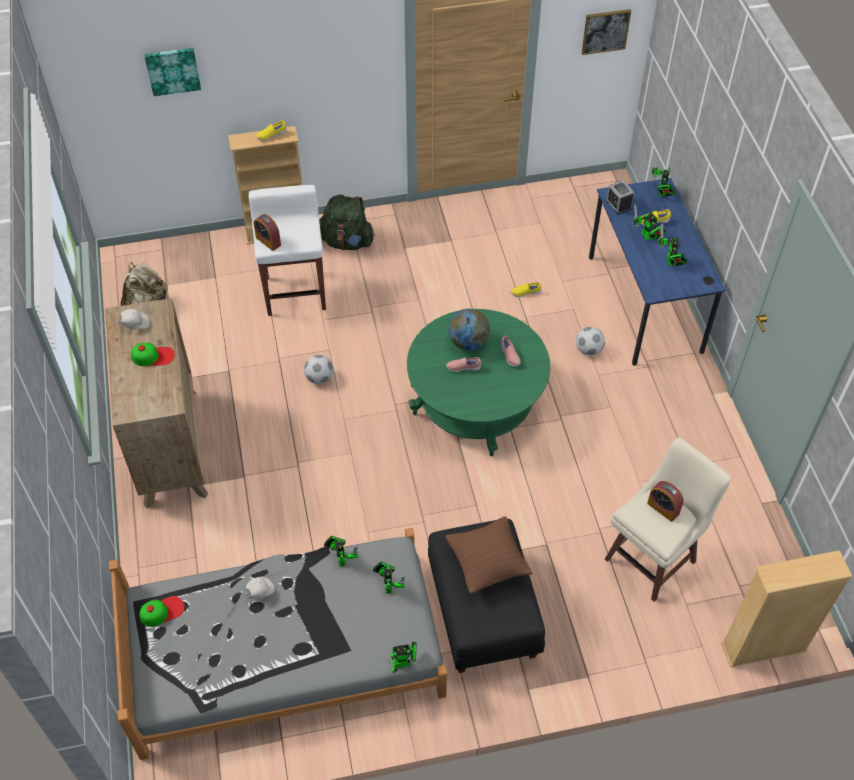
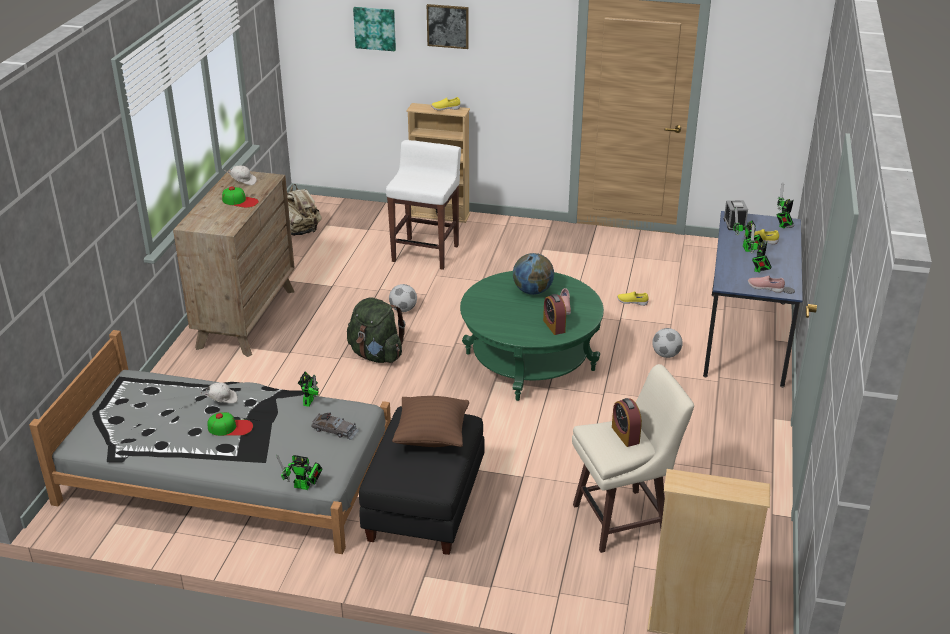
camera: 25 degrees right, 20 degrees down
cap [139,596,184,627] -> cap moved to [207,412,253,436]
alarm clock [254,214,281,251] -> alarm clock moved to [543,294,566,335]
green backpack [319,194,375,250] -> green backpack moved to [347,298,405,363]
toy robot [373,561,406,594] -> grey toy car [311,412,359,440]
pink shoe [446,357,482,372] -> pink shoe moved to [748,276,785,293]
picture [582,9,631,55] -> picture moved to [427,4,469,49]

